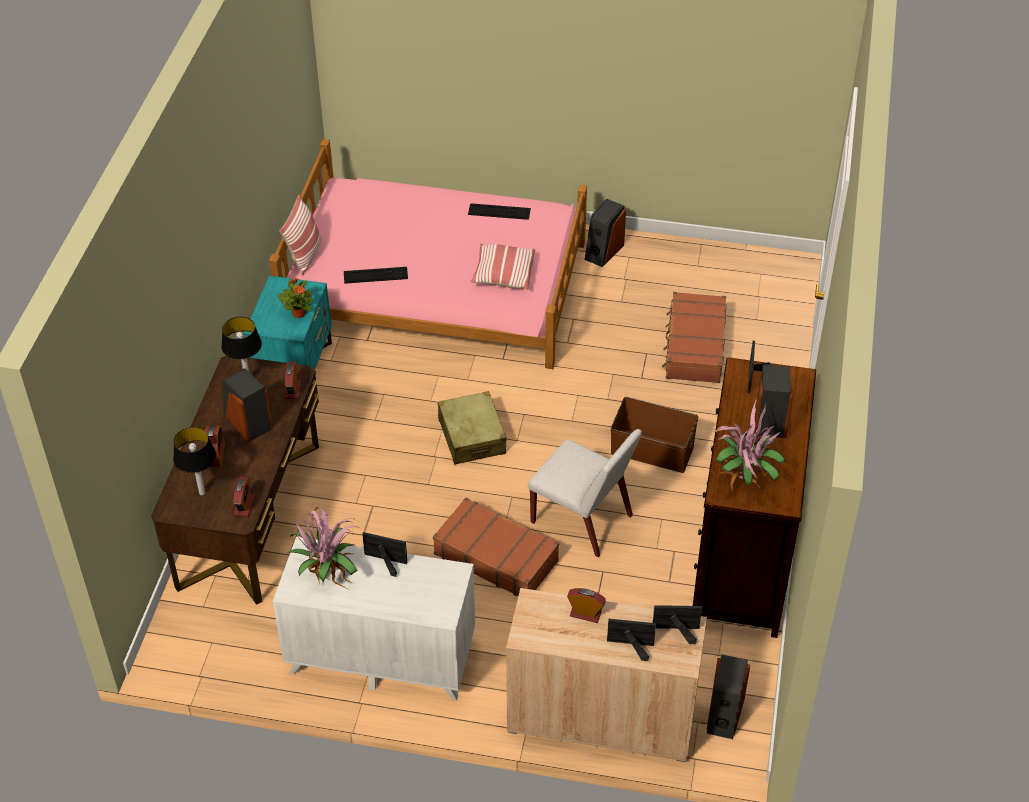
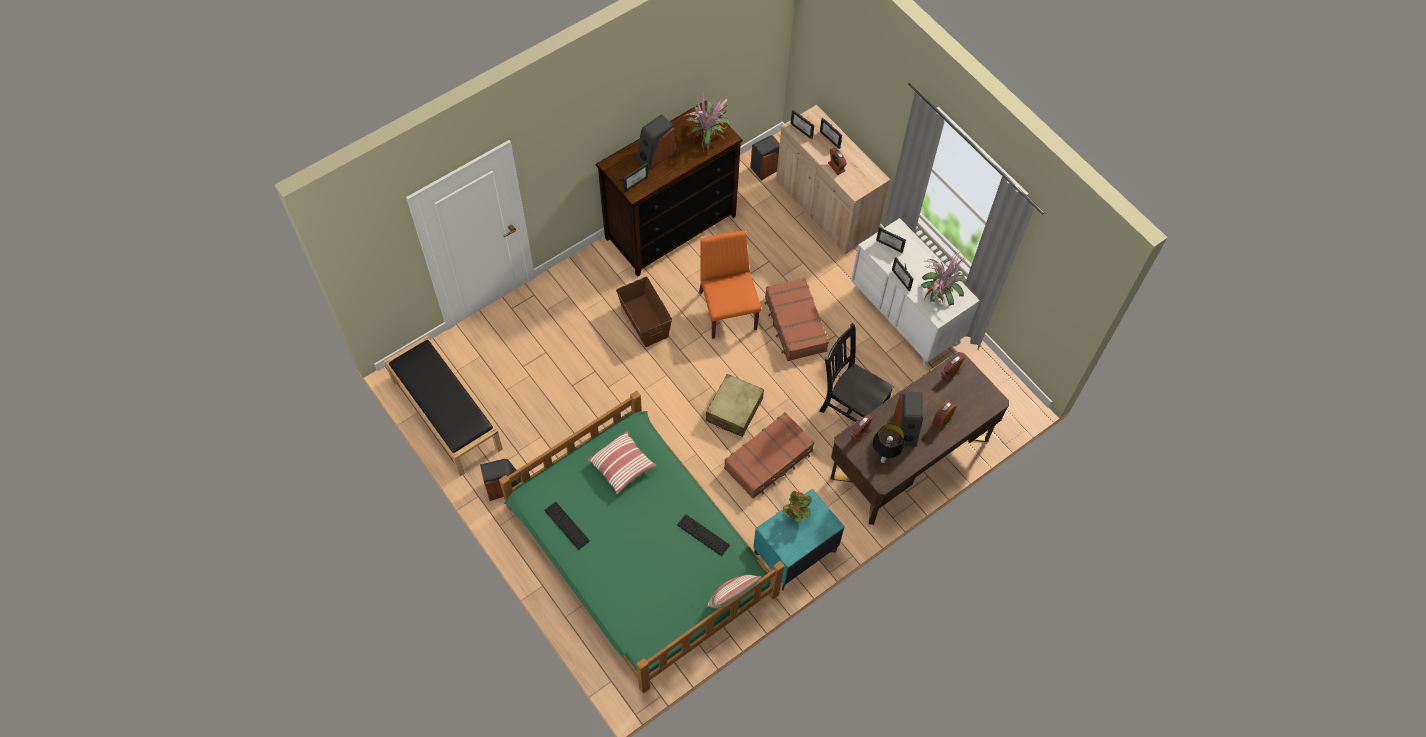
camera: 140 degrees left, 15 degrees up
table lamp [173,427,216,495] -> none
pink bed [269,139,587,369] -> green bed [499,391,785,693]
white chair [528,429,642,557] -> orange chair [699,231,761,339]
brown suitcase [662,292,727,383] -> brown suitcase moved to [724,412,815,499]
none -> black bench [384,336,503,476]
none -> black chair [819,323,894,422]
none -> picture frame [876,227,906,253]

